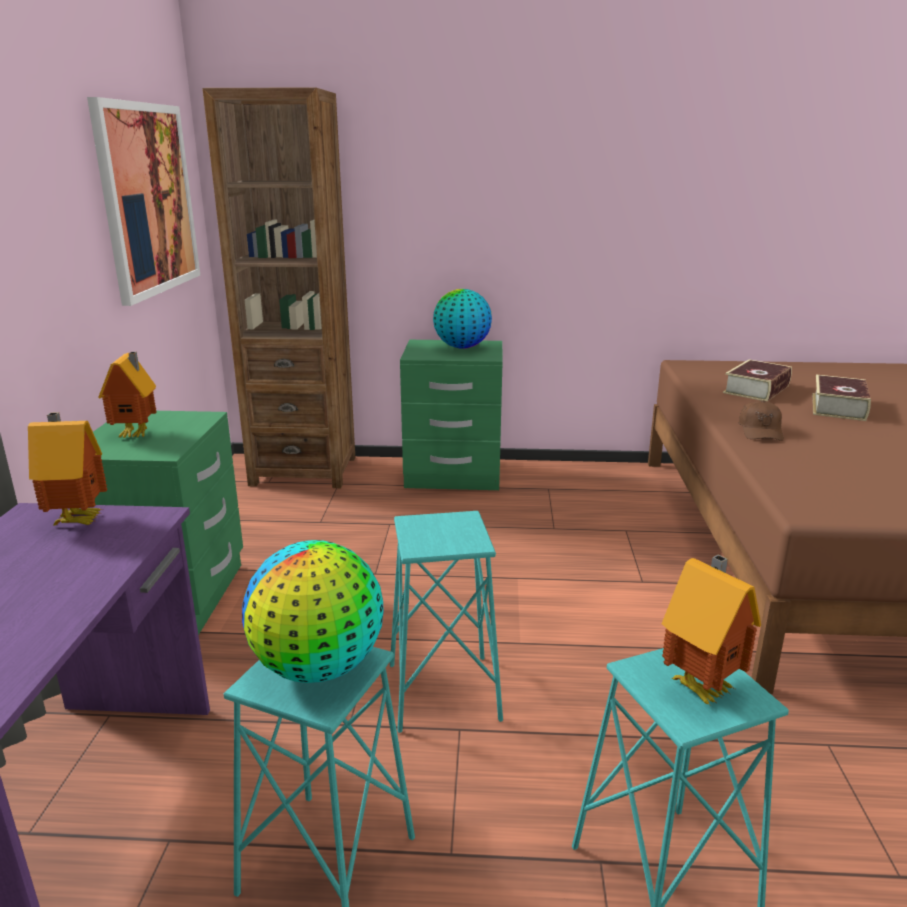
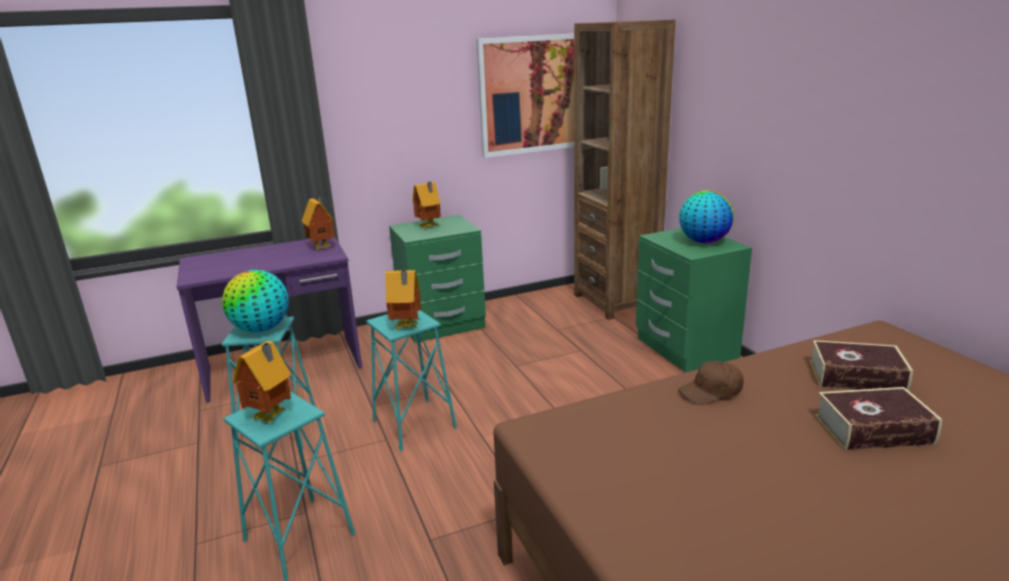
camera: 65 degrees right, 0 degrees up
none -> toy house [385,270,421,329]

